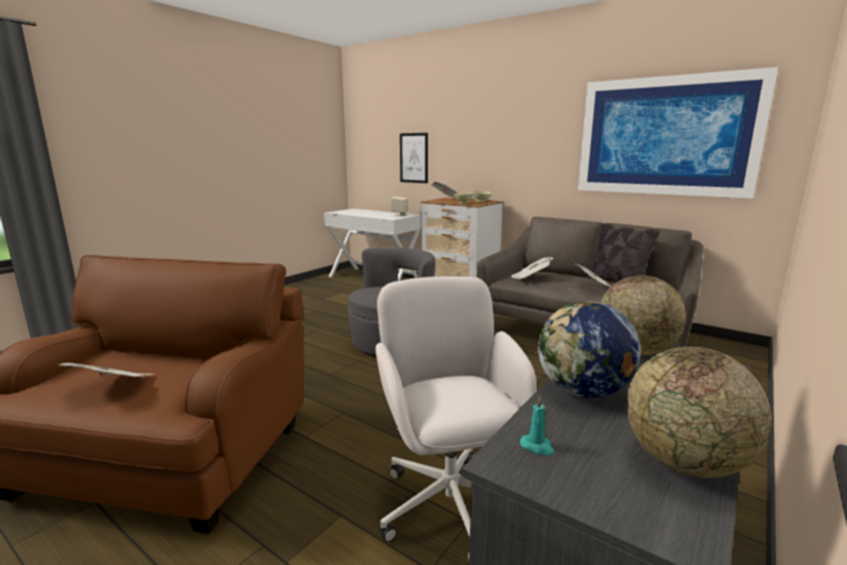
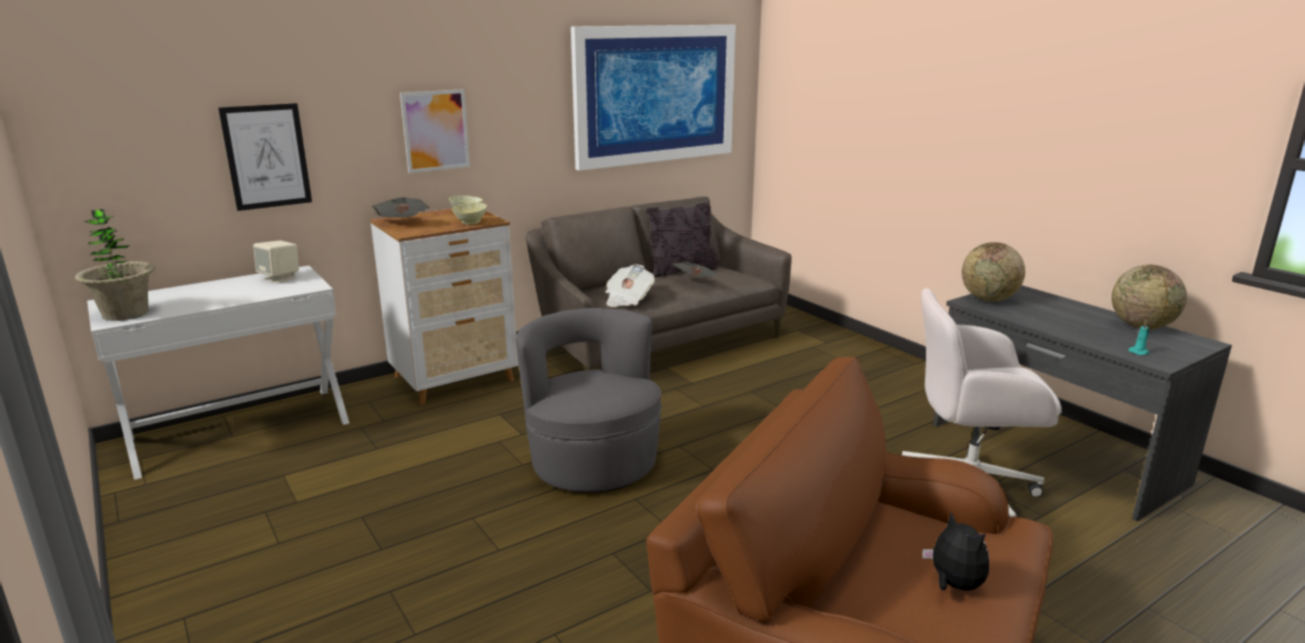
camera: 70 degrees left, 5 degrees up
newspaper [58,363,152,377] -> plush toy [922,512,989,591]
globe [538,301,641,398] -> none
none -> potted plant [75,209,155,321]
none -> picture [400,89,470,173]

